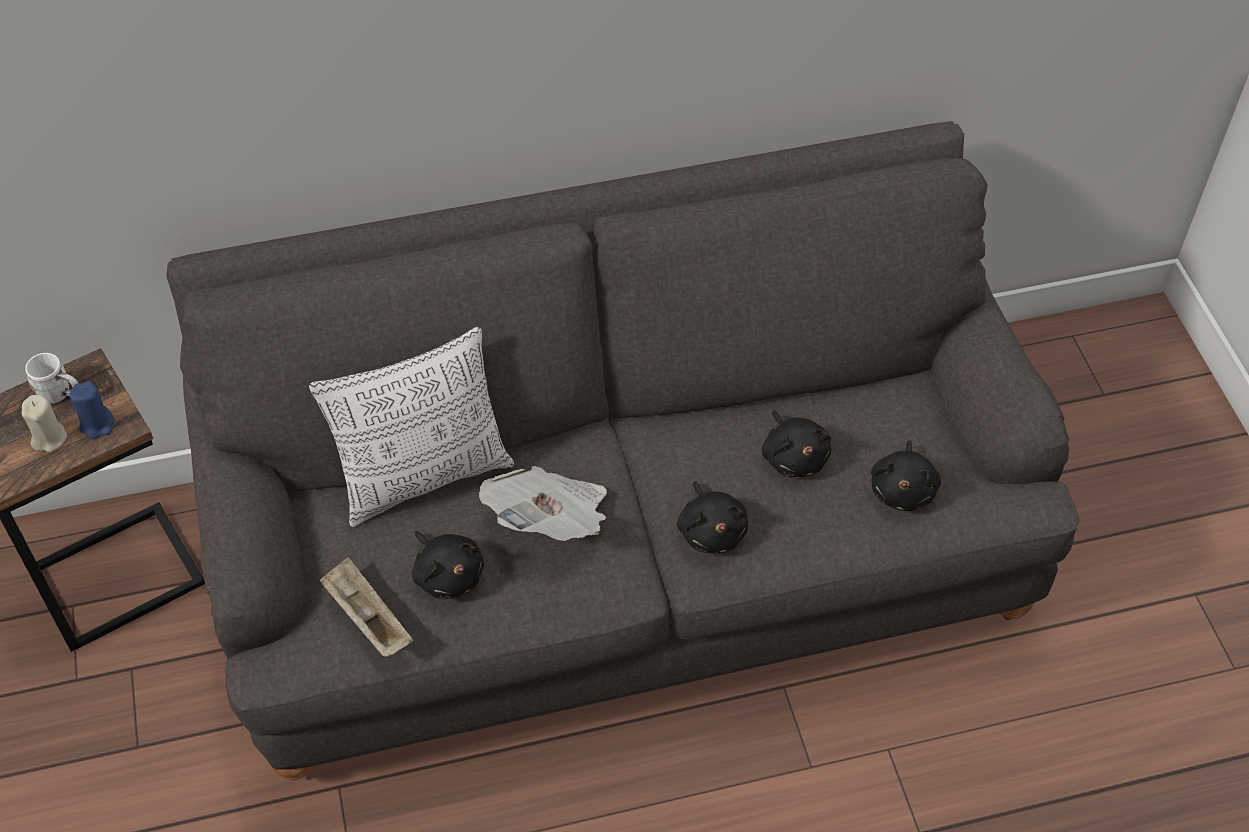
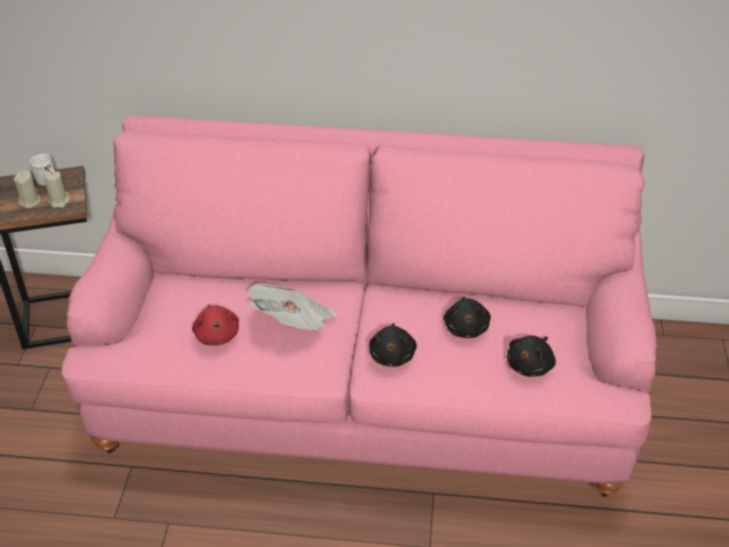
camera: 20 degrees right, 10 degrees down
blue candle [70,381,114,439] -> beige candle [44,171,70,208]
grey sofa [166,121,1079,780] -> pink sofa [61,116,657,497]
pillow [309,327,514,527] -> none
beige tray [320,557,413,657] -> none
black plush toy [412,531,484,599] -> red plush toy [192,305,239,346]

